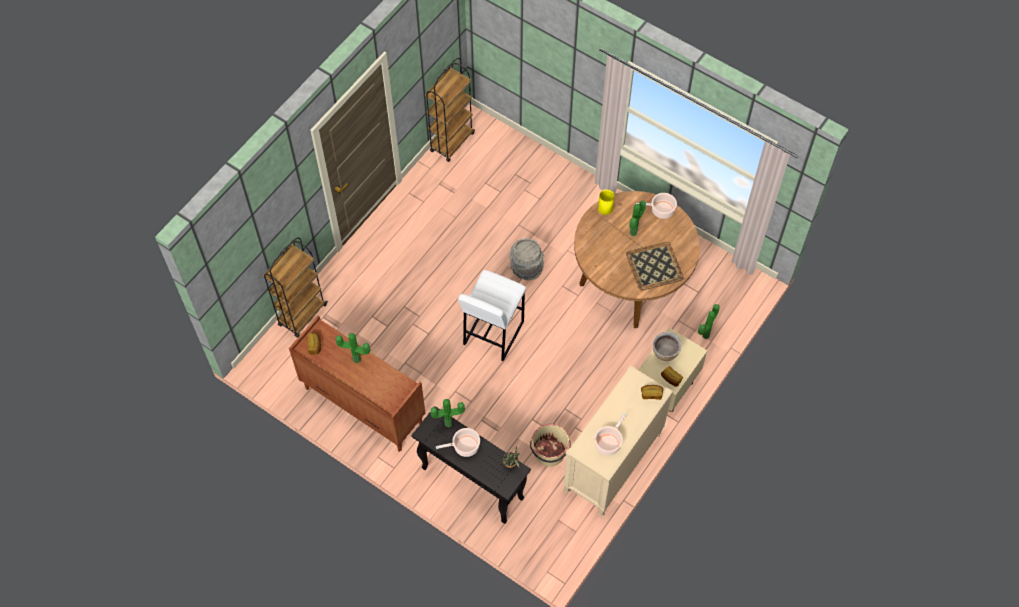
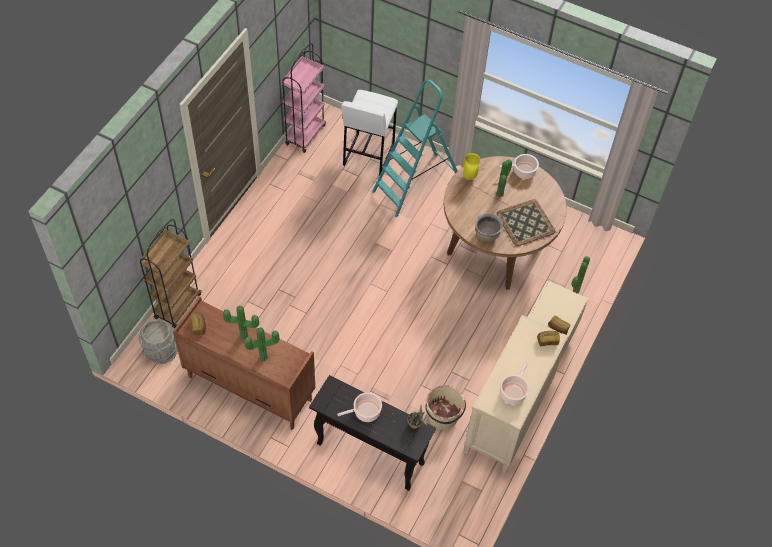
camera: 10 degrees left, 5 degrees down
brown cart [425,58,476,162] -> pink cart [281,43,327,153]
potted plant [430,399,465,427] -> potted plant moved to [244,327,280,361]
white stool [458,270,526,361] -> white stool moved to [341,90,398,176]
grey bucket [509,238,544,280] -> grey bucket moved to [139,320,178,364]
brown cooking pot [653,332,681,361] -> brown cooking pot moved to [475,213,503,242]
none -> turquoise step ladder [372,80,458,217]

